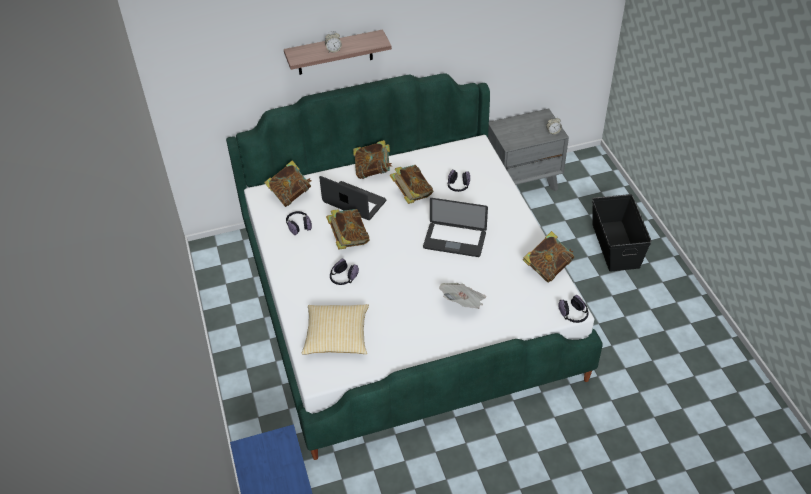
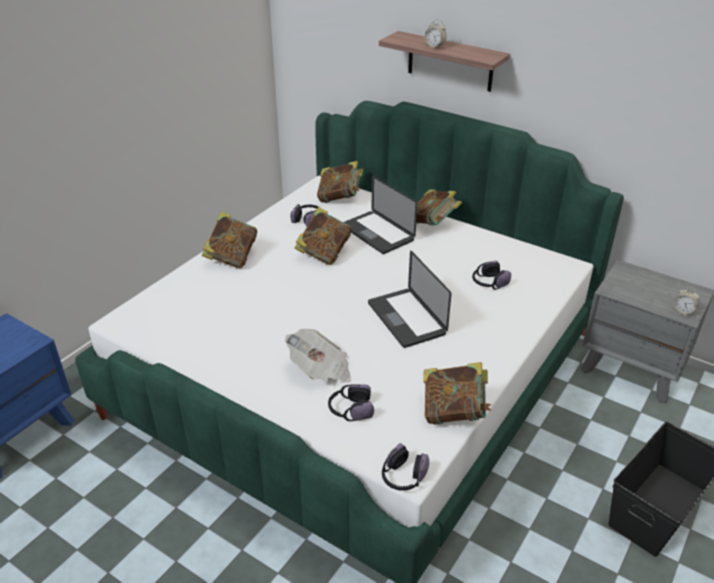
camera: 50 degrees right, 10 degrees down
pillow [302,304,369,355] -> none
laptop [319,176,386,220] -> laptop turned 150 degrees clockwise [344,176,417,254]
headphones [330,259,359,285] -> headphones moved to [328,384,374,421]
book [389,165,433,204] -> book moved to [202,212,257,269]

